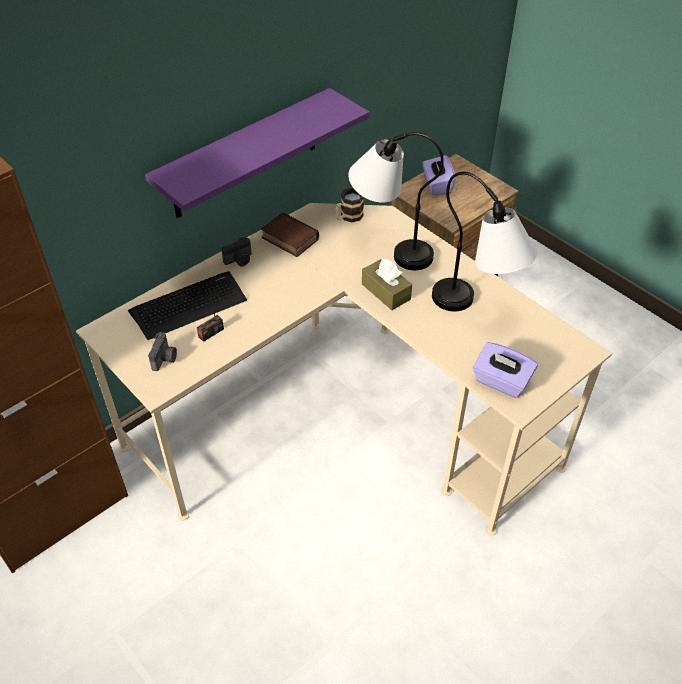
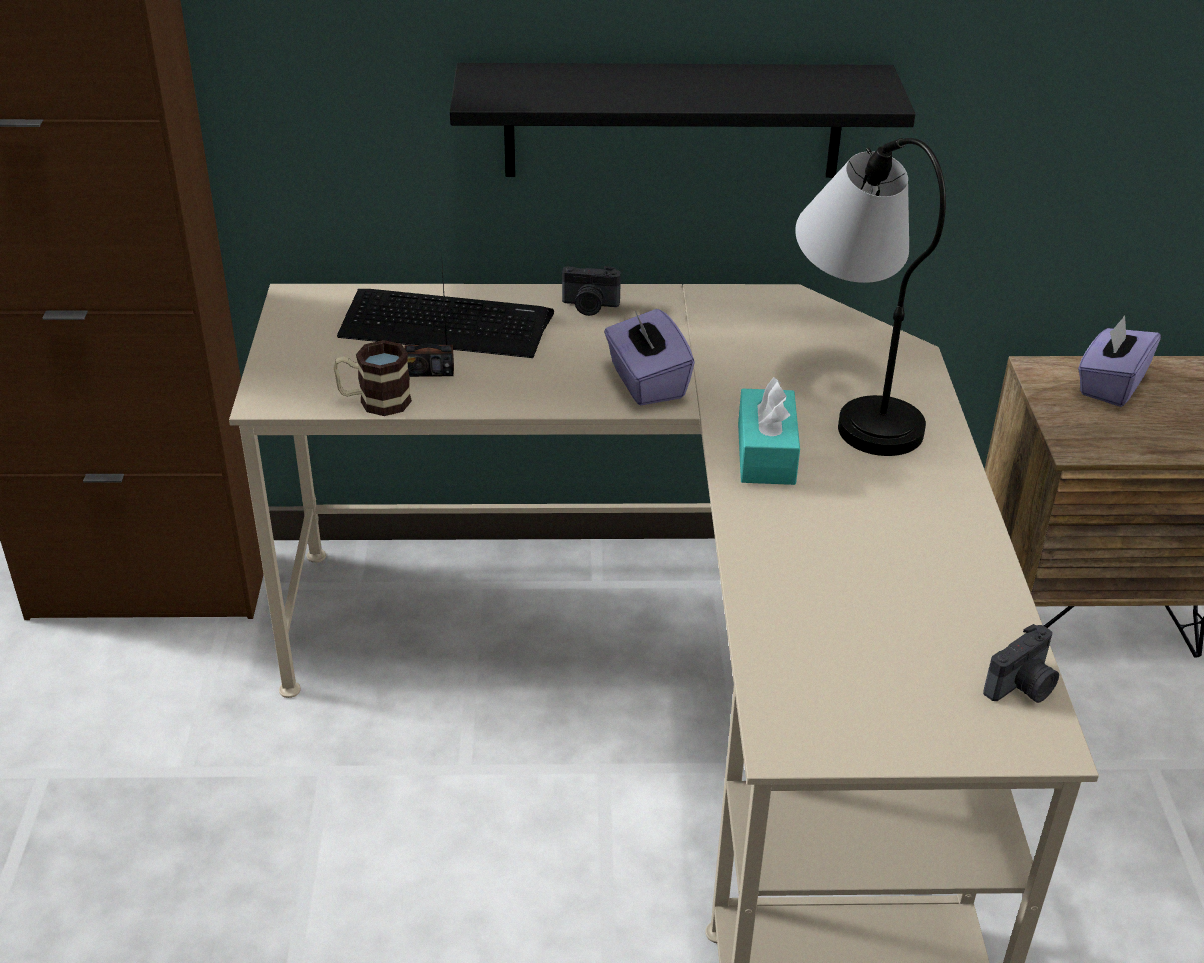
camera: 40 degrees right, 10 degrees down
purple shelf [145,88,369,218] -> black shelf [450,63,916,178]
camera [148,332,177,371] -> camera moved to [983,624,1059,703]
book [261,212,319,257] -> none
mug [336,188,364,222] -> mug moved to [333,340,412,416]
brown tissue box [362,259,412,310] -> turquoise tissue box [738,377,800,485]
table lamp [432,172,537,311] -> none
purple tissue box [473,342,538,398] -> purple tissue box moved to [604,306,695,406]

